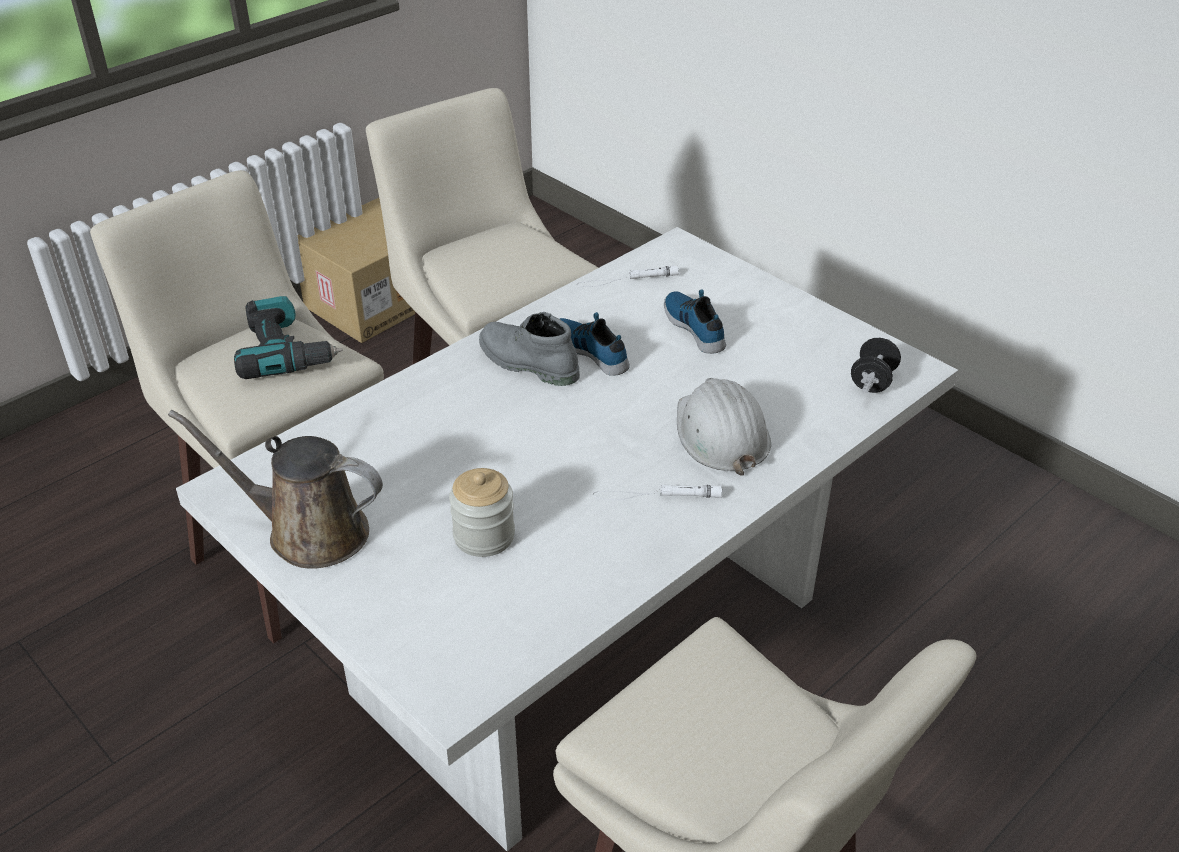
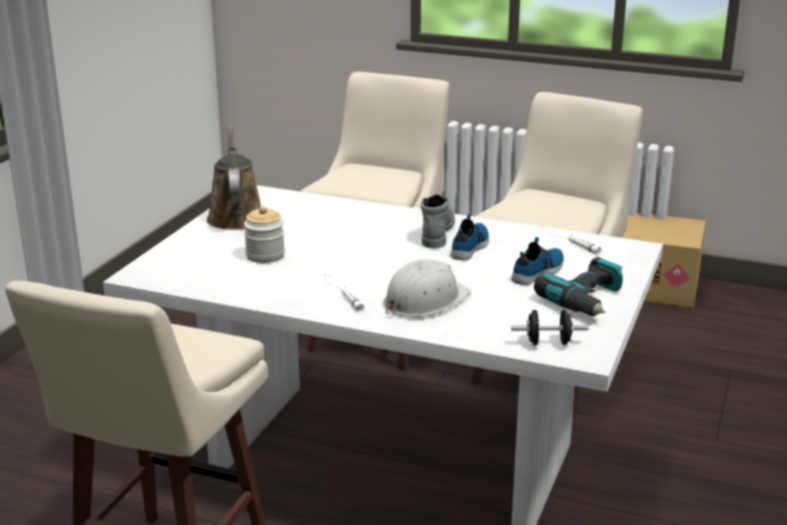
camera: 65 degrees right, 15 degrees down
power drill [234,296,343,379] -> power drill moved to [534,257,623,316]

